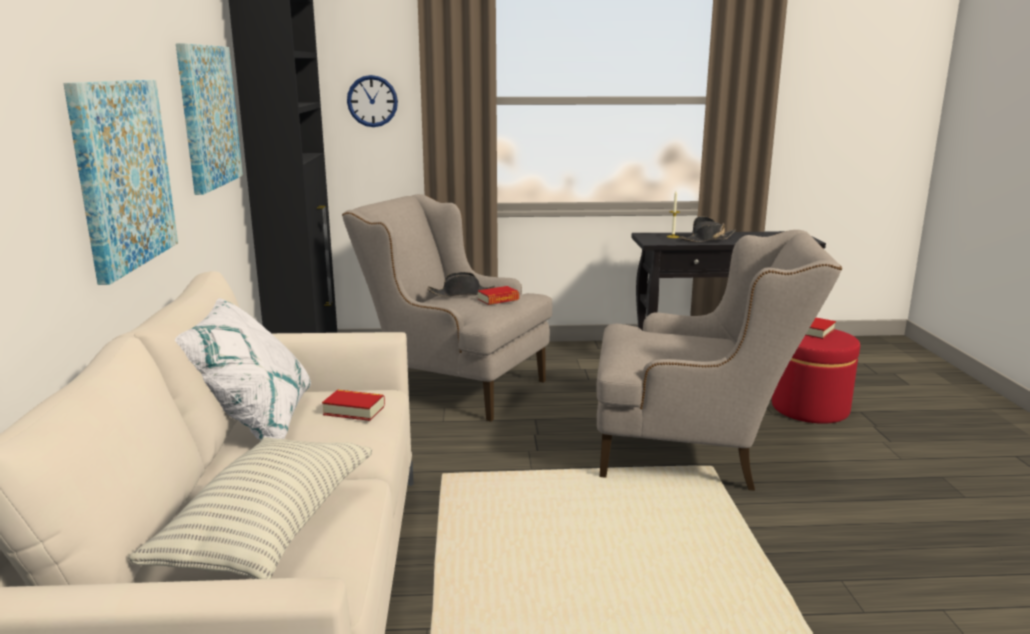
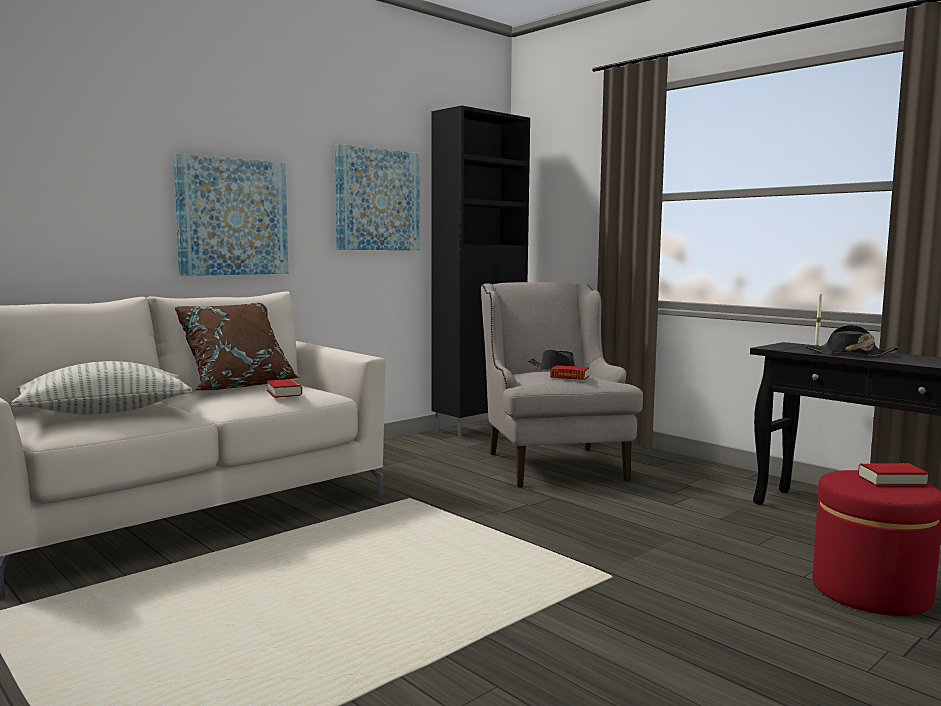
camera: 50 degrees right, 10 degrees down
white pillow [175,298,311,441] -> brown pillow [175,303,299,390]
wall clock [347,75,398,127] -> none
beige armchair [597,230,842,491] -> none

